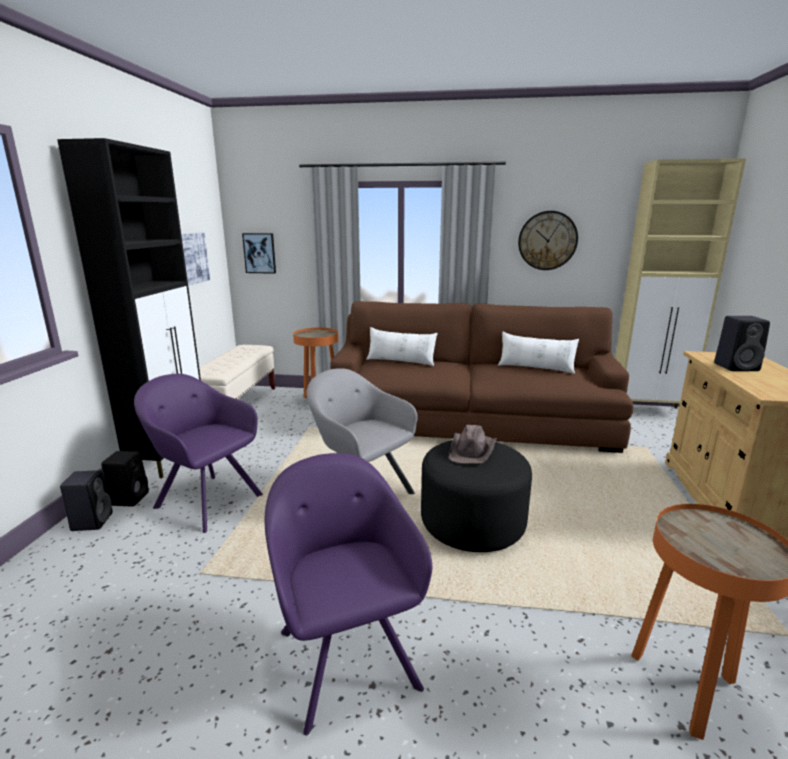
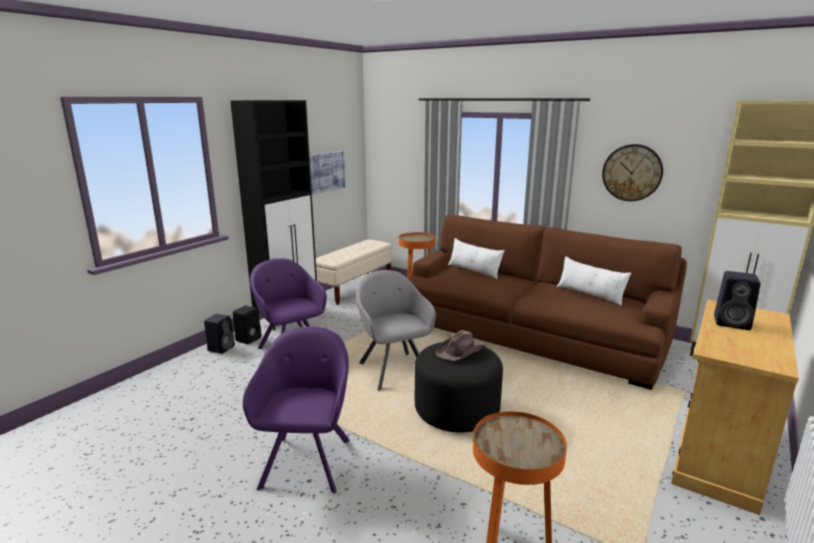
camera: 25 degrees right, 0 degrees up
picture [242,233,276,274] -> none

